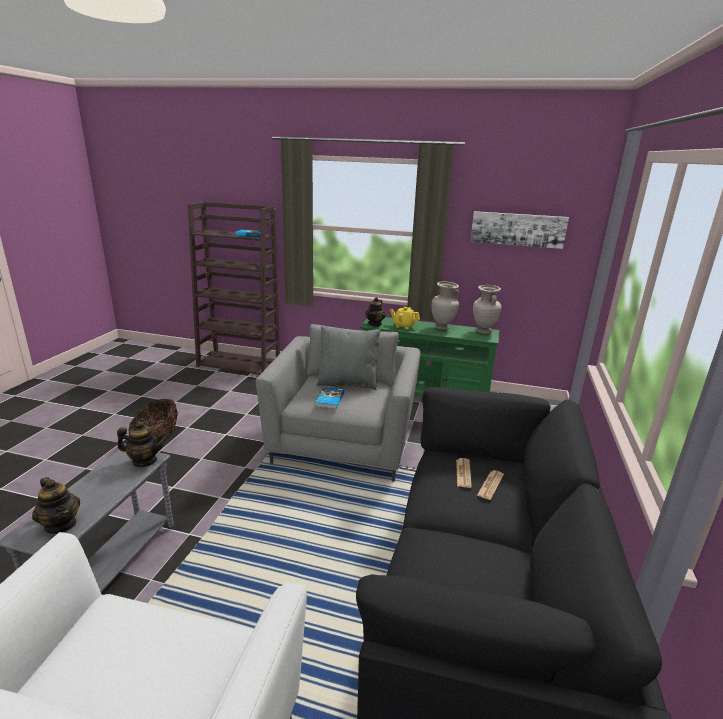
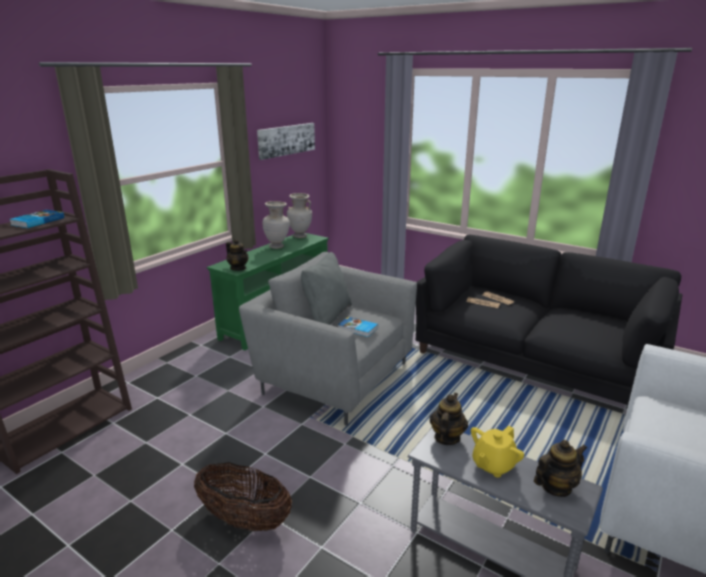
camera: 70 degrees left, 0 degrees up
yellow teapot [390,307,420,329] -> yellow teapot moved to [471,426,524,478]

